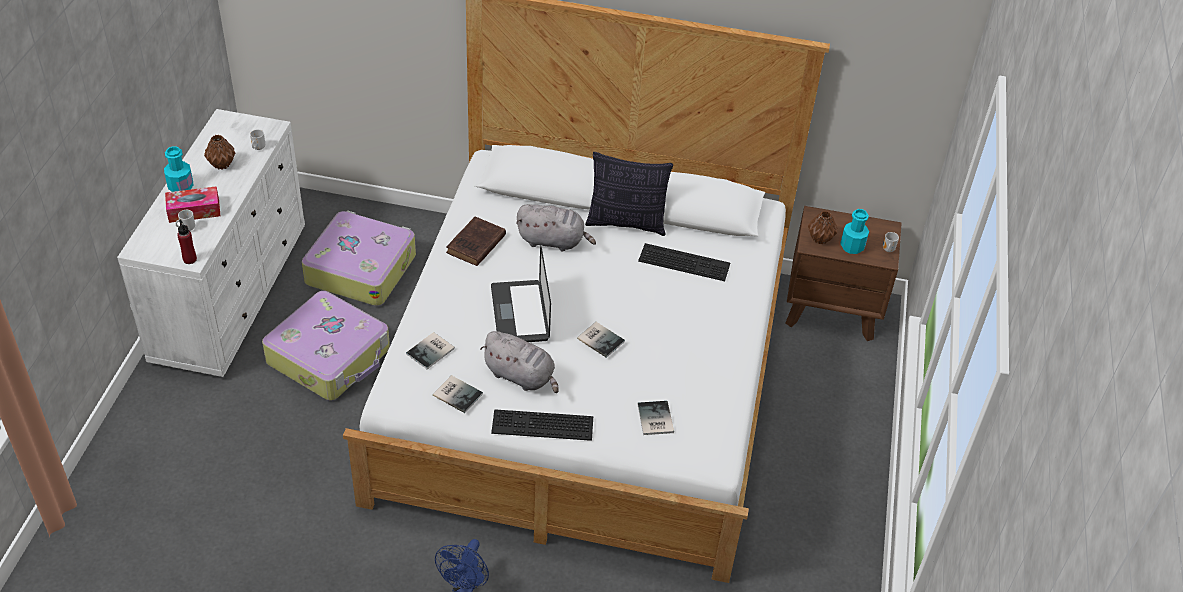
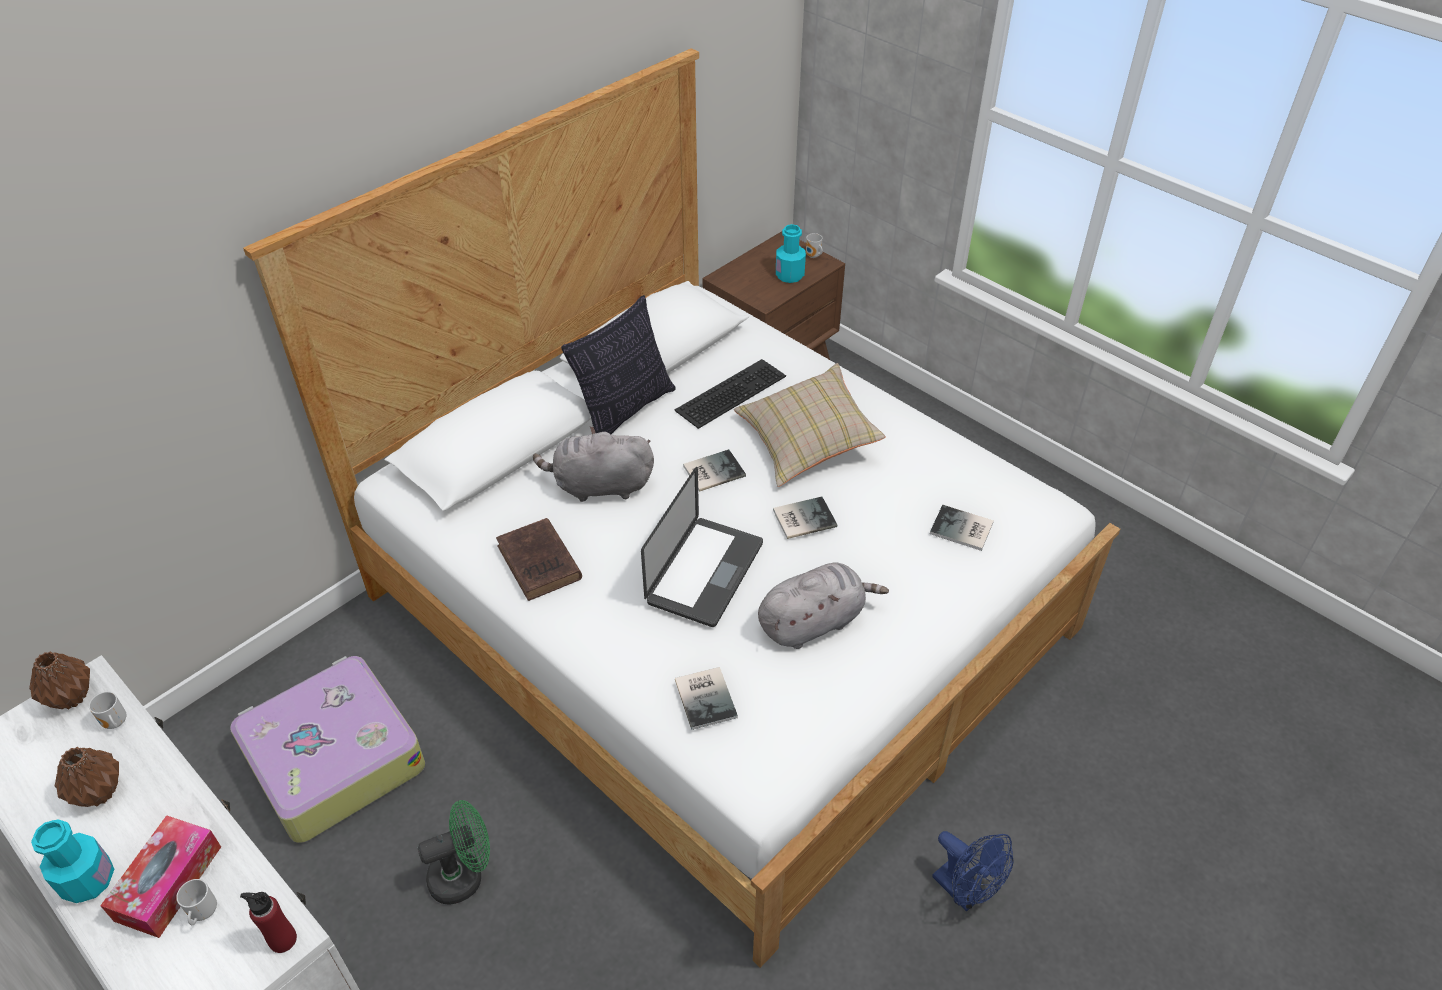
camera: 55 degrees left, 0 degrees up
suitcase [262,291,390,400] -> green fan [418,800,490,905]
book [433,375,483,413] -> book moved to [683,449,746,492]
laptop [491,245,551,342] -> laptop turned 90 degrees counterclockwise [641,467,763,627]
keyboard [491,409,593,441] -> none
grey plush toy [516,204,596,251] -> grey plush toy turned 135 degrees counterclockwise [533,426,654,502]
brown vase [808,211,838,244] -> brown vase moved to [29,651,90,710]
none -> beige pillow [734,363,886,487]

